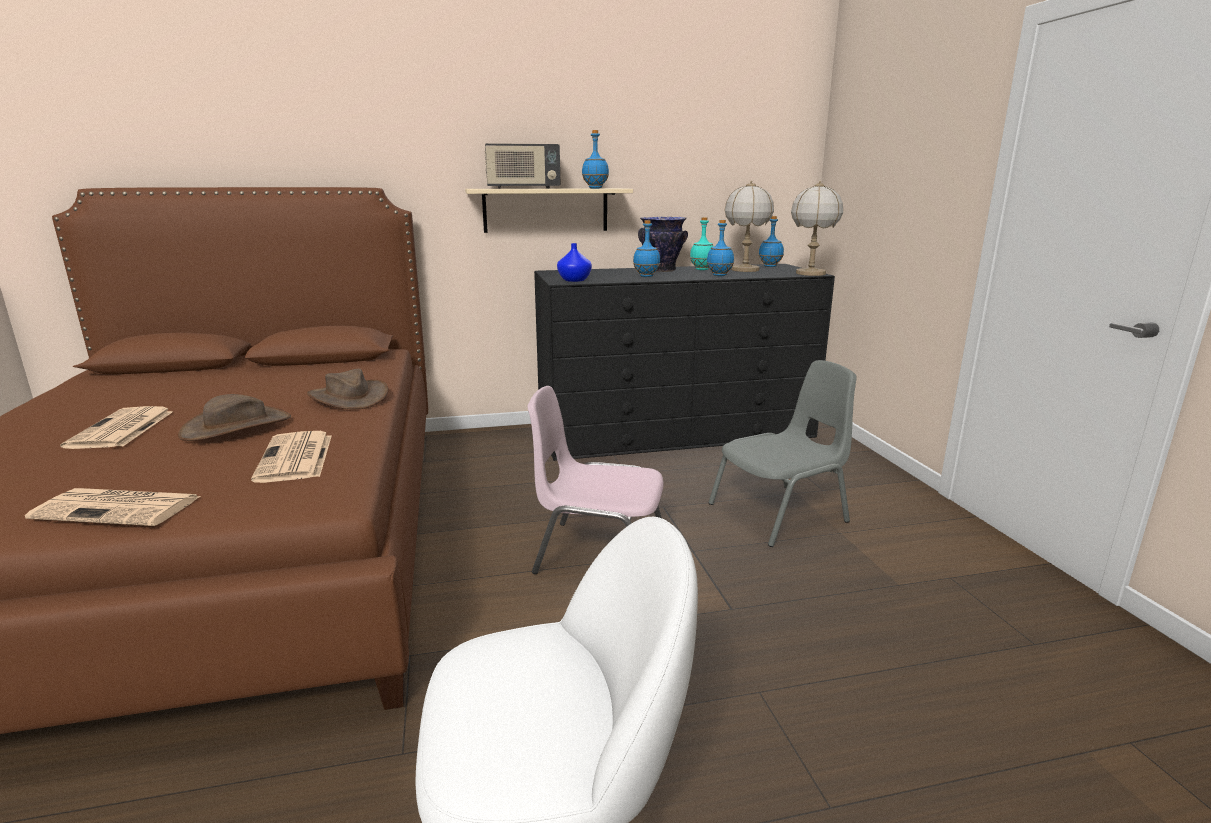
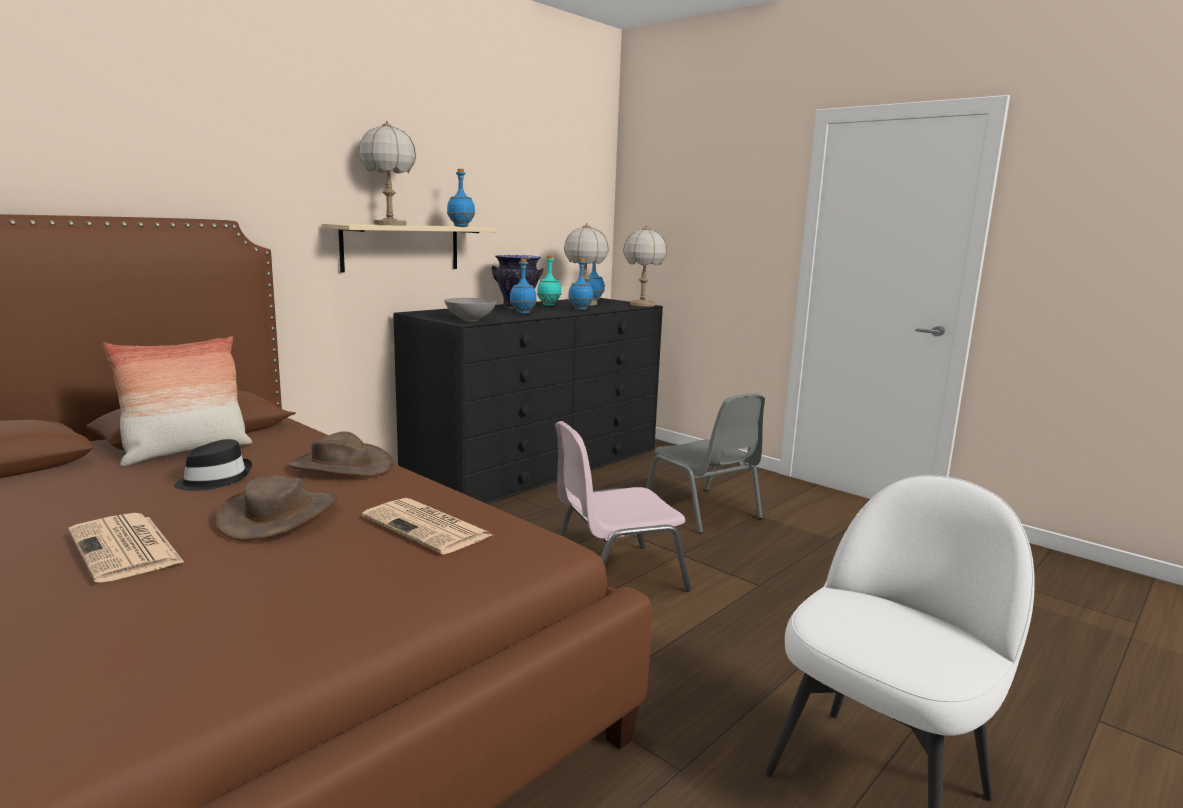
camera: 35 degrees left, 5 degrees down
newspaper [25,488,202,526] -> none
radio [485,143,560,189] -> table lamp [358,121,416,225]
blue vase [557,243,592,282] -> grey bowl [444,298,496,321]
grey chair [709,360,857,547] -> grey chair turned 120 degrees clockwise [646,393,765,533]
none -> pillow [103,336,252,466]
none -> black hat [174,439,252,491]

